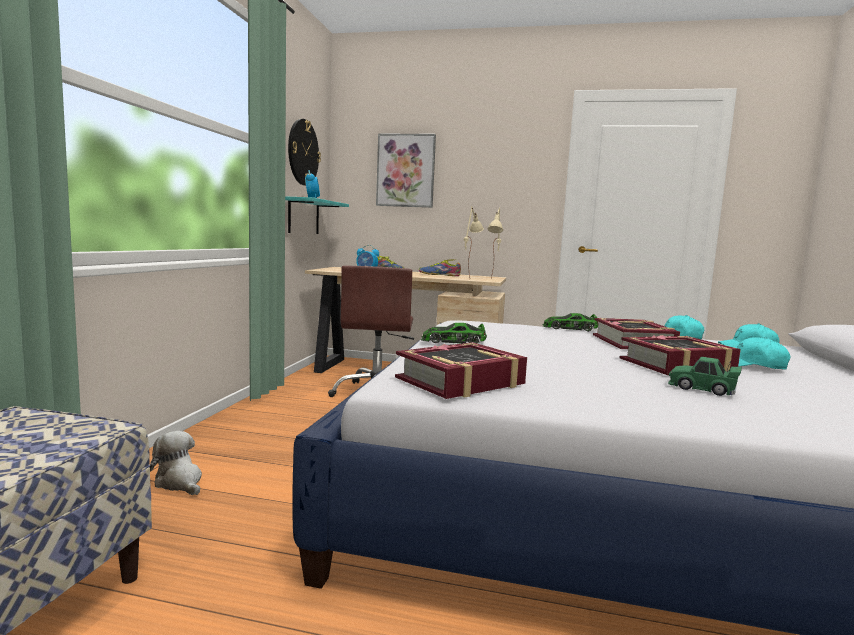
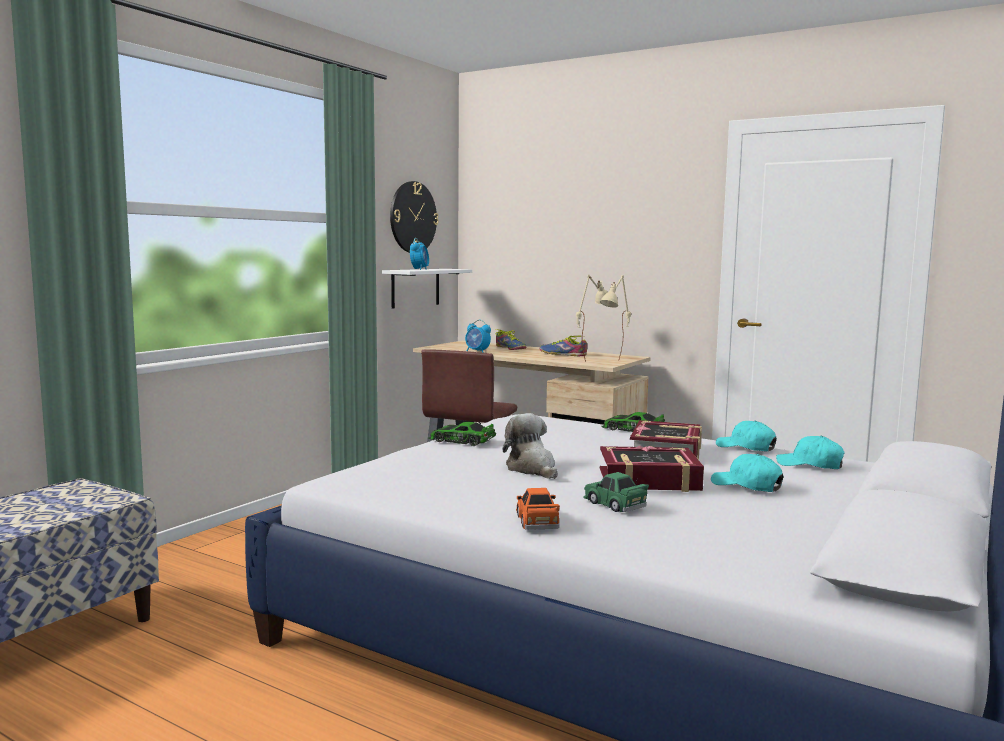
camera: 20 degrees right, 0 degrees up
plush toy [150,431,202,495] -> plush toy moved to [503,413,558,479]
turquoise shelf [285,196,349,234] -> white shelf [382,269,472,309]
picture [376,133,436,208] -> none
book [395,342,527,399] -> none
none -> orange toy car [516,488,560,530]

